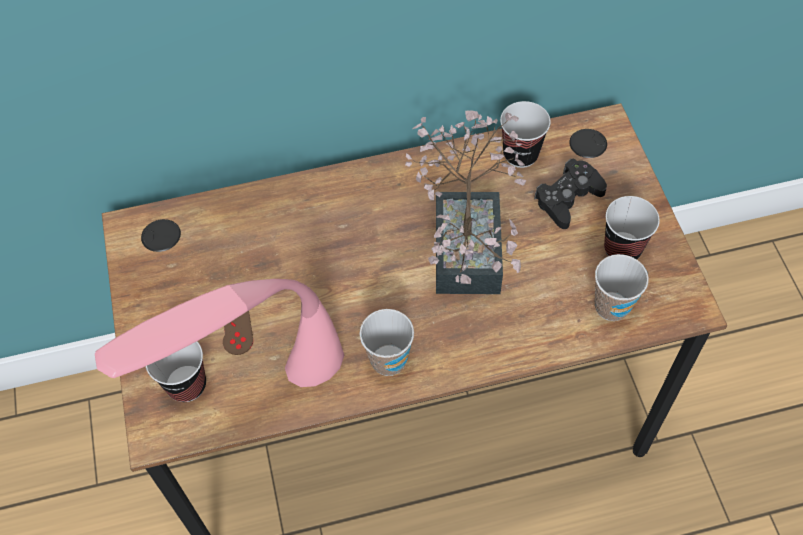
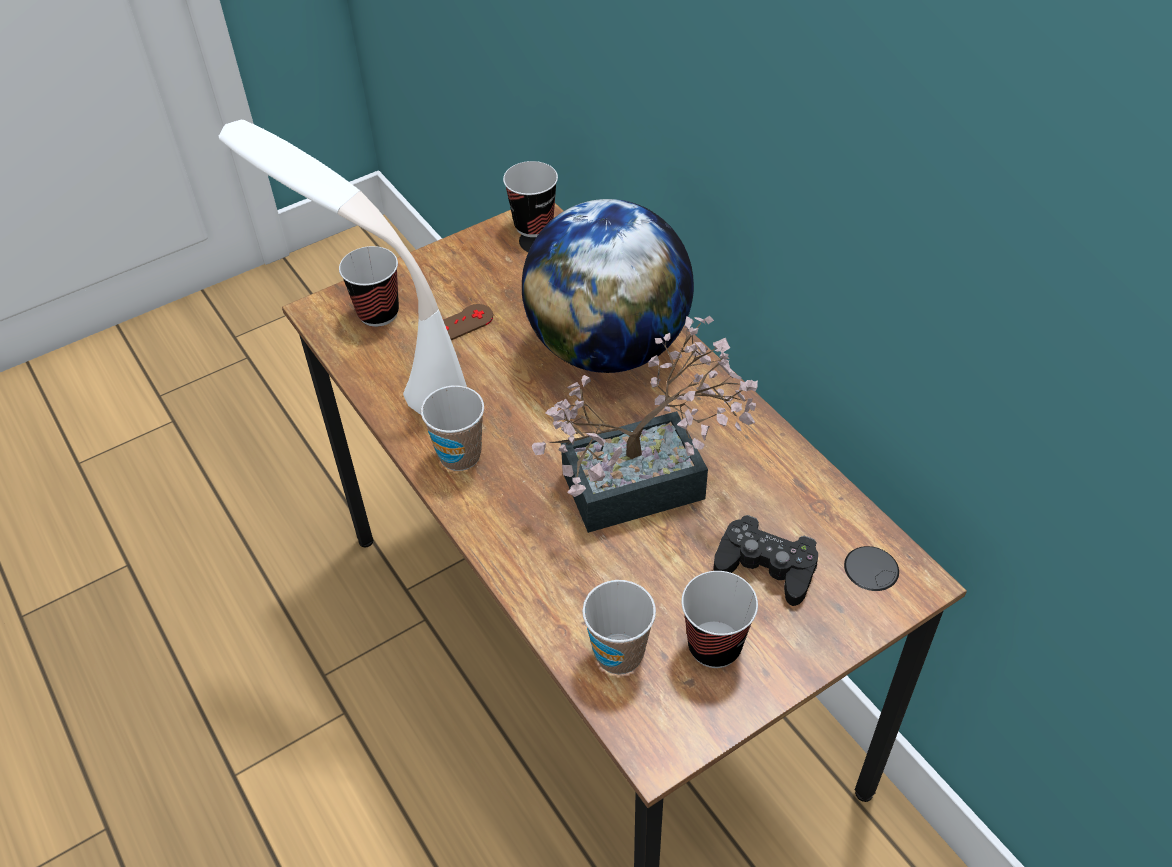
camera: 70 degrees right, 10 degrees down
pink table lamp [95,279,345,387] -> white table lamp [219,120,467,415]
cup [500,101,551,168] -> cup moved to [503,161,558,237]
none -> globe [522,199,694,373]

